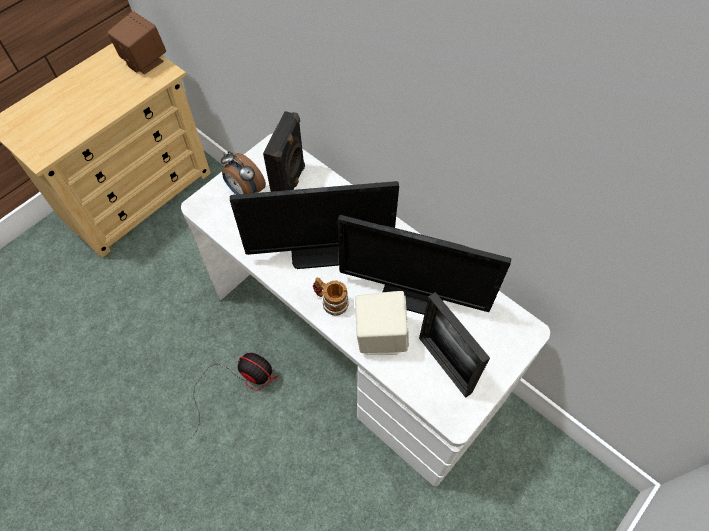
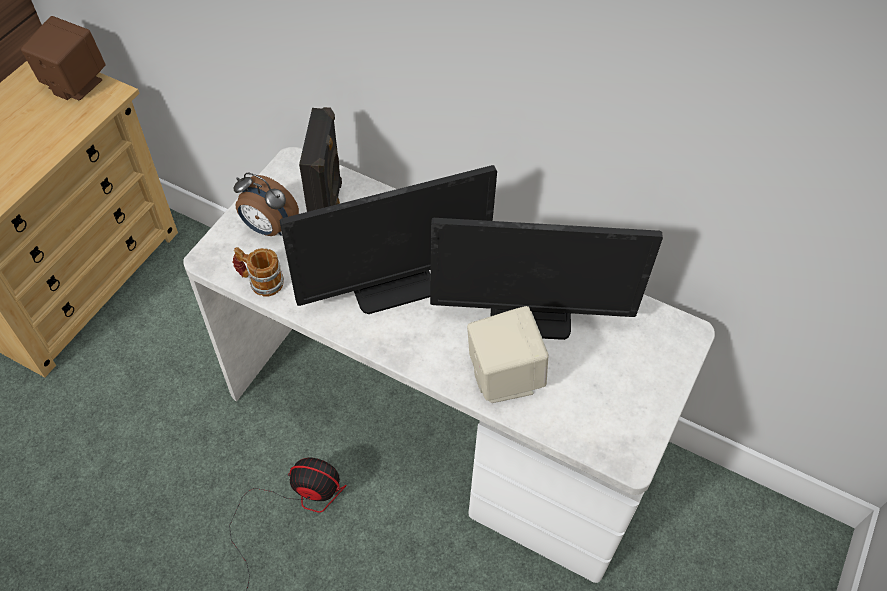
camera: 15 degrees left, 5 degrees down
mug [313,277,349,316] -> mug moved to [233,247,284,297]
picture frame [419,292,490,398] -> none

